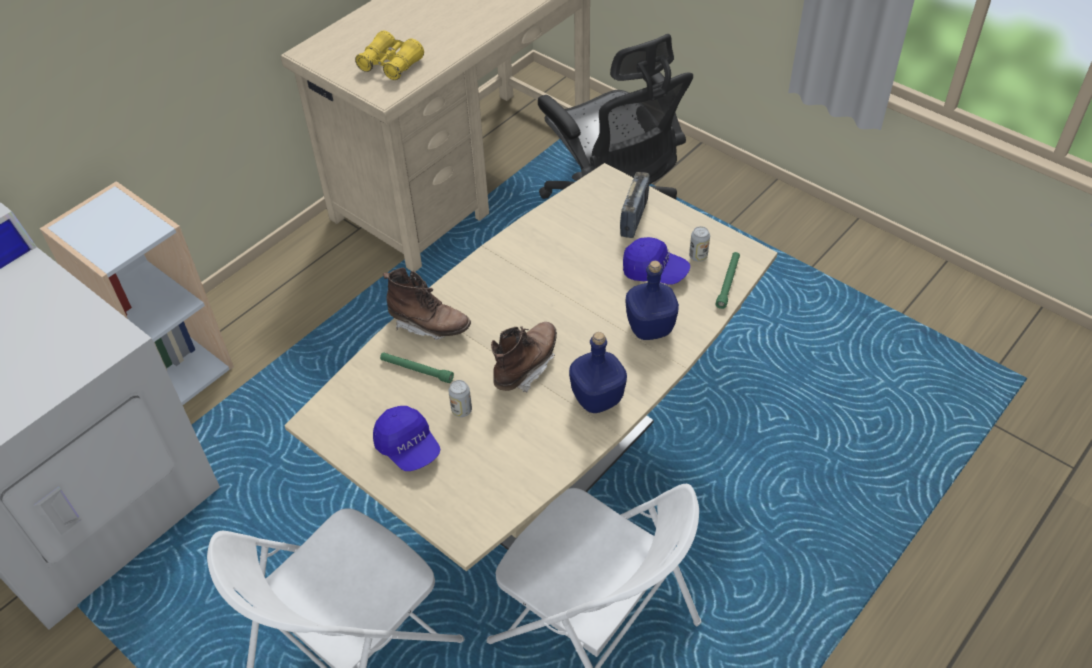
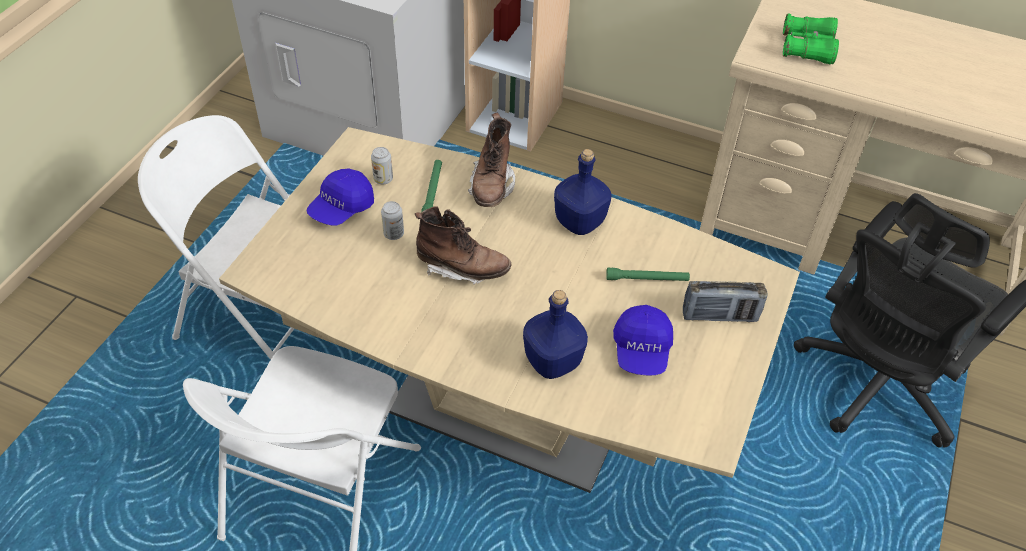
camera: 70 degrees right, 0 degrees up
yellow binoculars [355,31,424,80] -> green binoculars [783,14,839,65]
blue bottle [569,332,627,413] -> blue bottle moved to [554,149,612,235]
can [689,226,710,262] -> can moved to [371,147,393,184]
green flashlight [715,252,740,309] -> green flashlight moved to [606,268,690,281]

